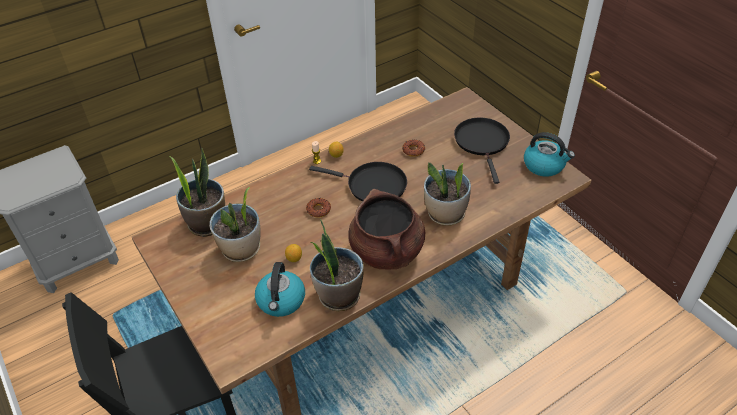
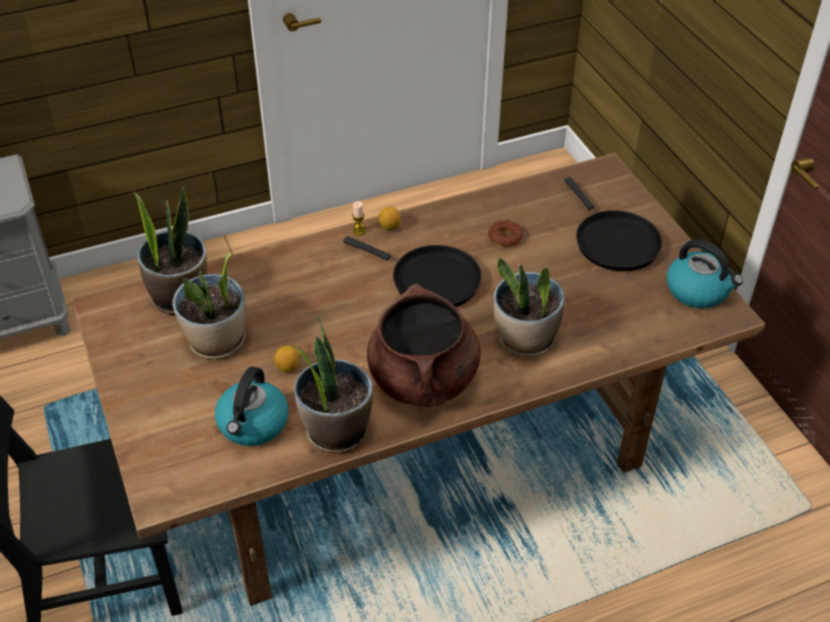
camera: 10 degrees right, 0 degrees up
donut [306,198,331,218] -> none
black frying pan [454,117,510,184] -> black frying pan turned 150 degrees clockwise [564,177,662,271]

